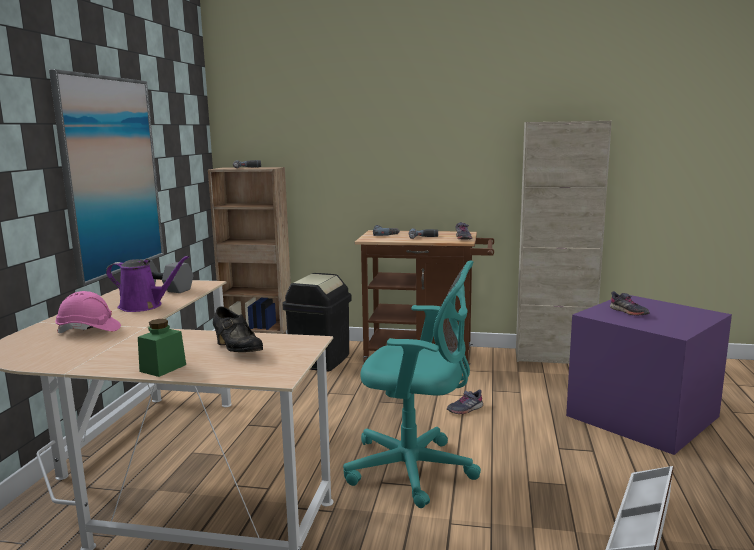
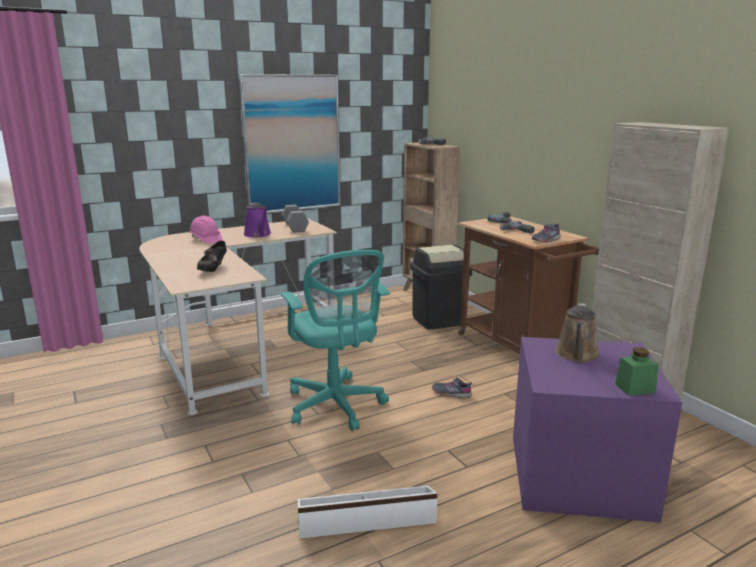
camera: 50 degrees right, 5 degrees up
green jar [138,319,186,377] -> green jar moved to [615,347,659,396]
grey shoe [610,291,650,316] -> brown watering can [555,303,600,362]

